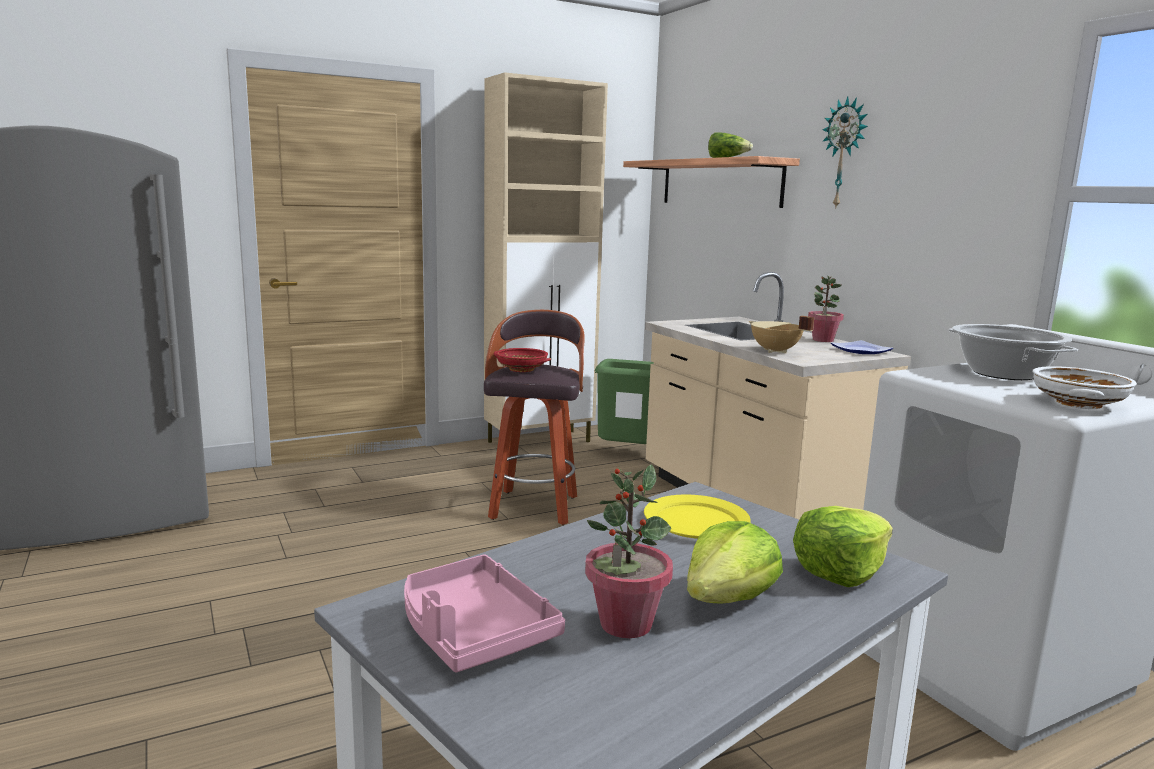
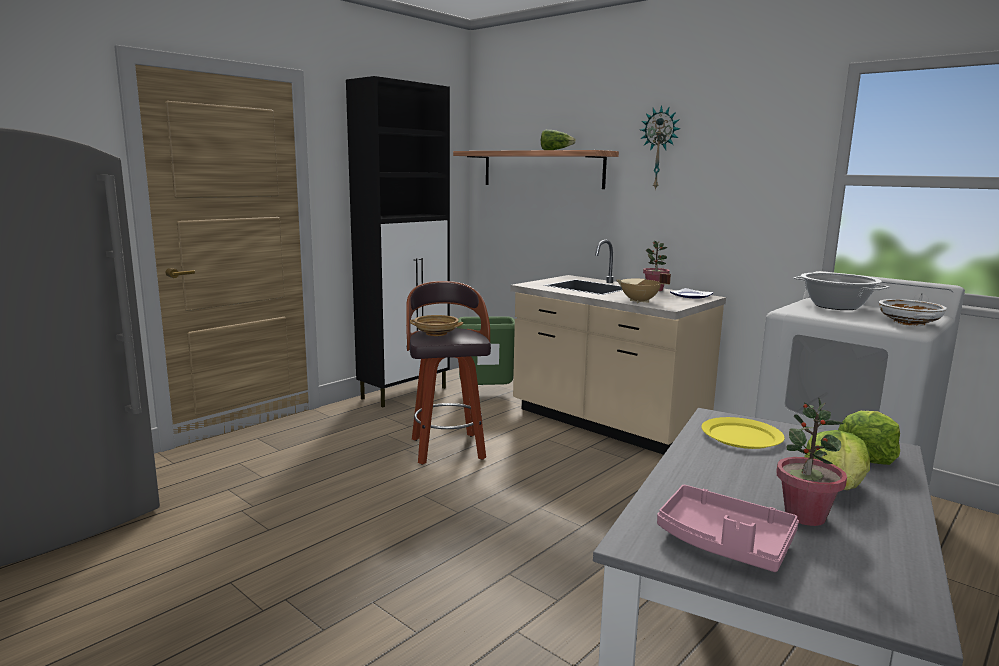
camera: 20 degrees left, 0 degrees up
beige cabinet [484,72,608,443] -> black cabinet [346,76,450,407]
red bowl [494,348,551,372] -> beige bowl [410,315,463,336]

